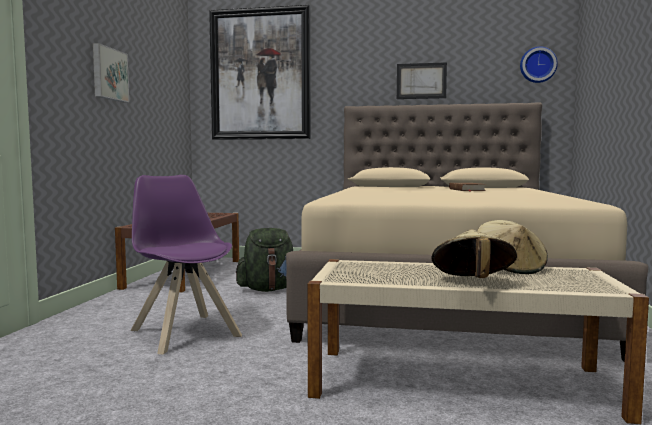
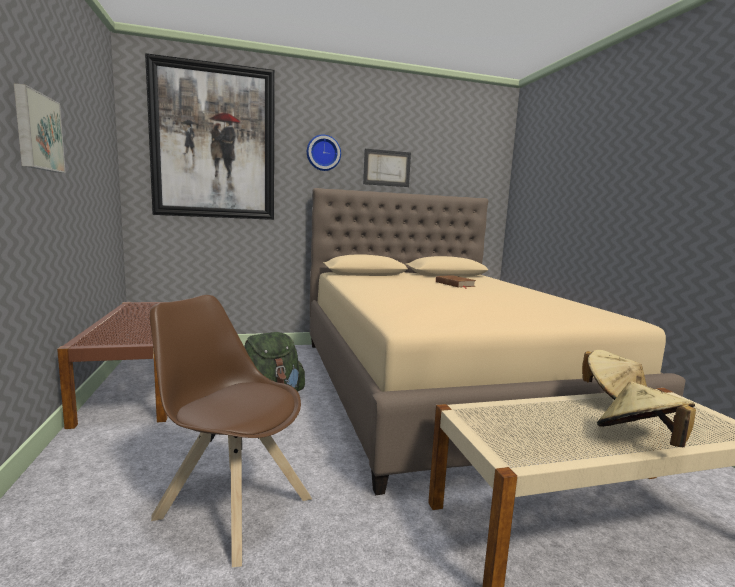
camera: 25 degrees left, 5 degrees up
purple chair [131,175,242,354] -> brown chair [150,295,312,567]
wall clock [520,46,558,83] -> wall clock moved to [307,134,341,171]

